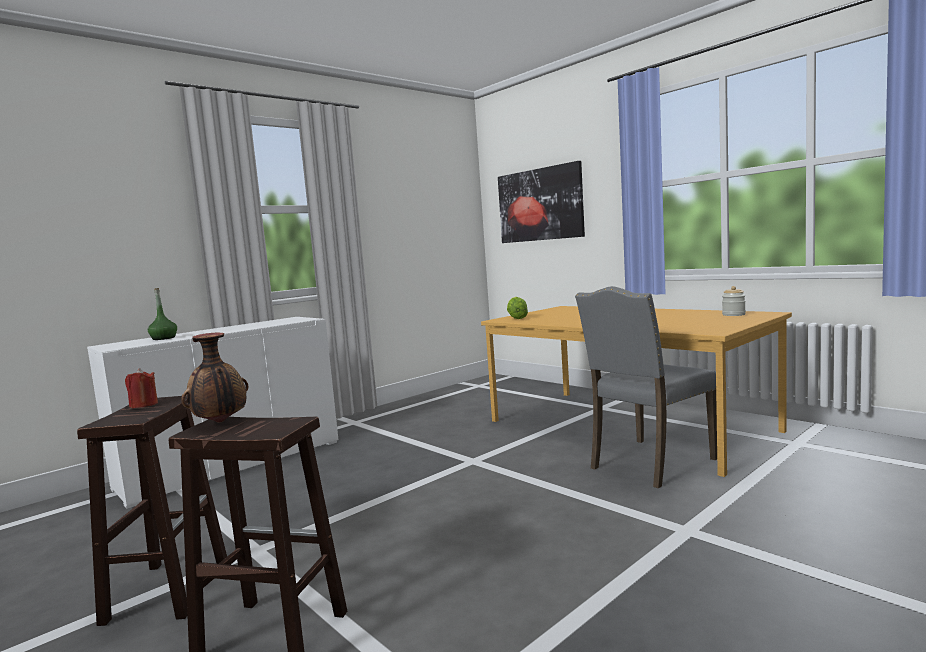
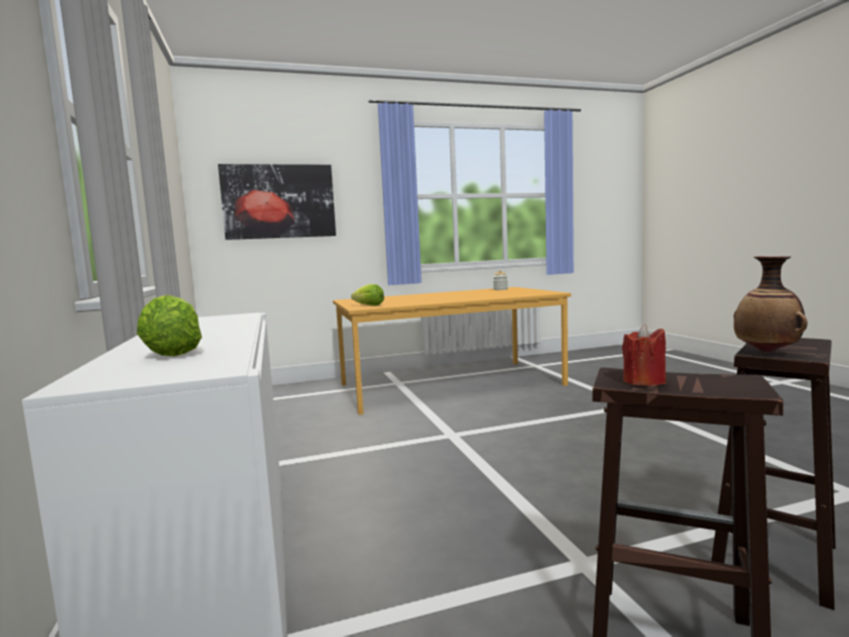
camera: 65 degrees left, 0 degrees up
green bottle [148,288,177,340] -> lettuce [137,295,202,356]
grey chair [575,286,717,488] -> none

